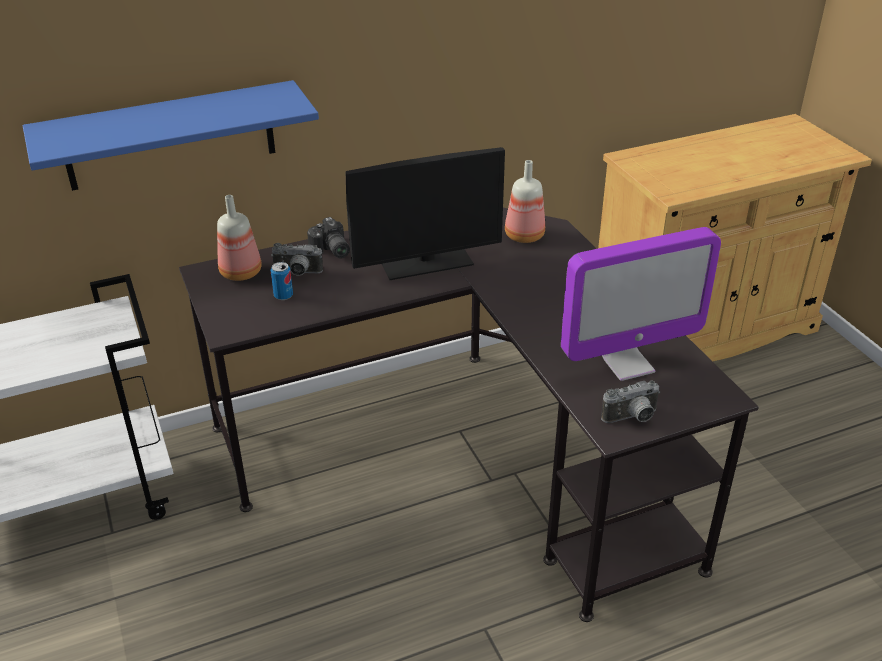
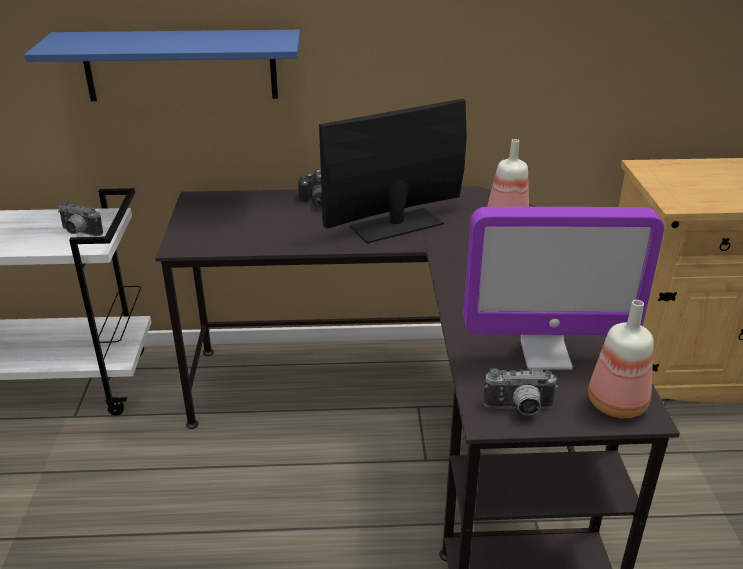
camera: 20 degrees right, 5 degrees down
bottle [217,195,262,281] -> bottle moved to [588,300,654,418]
camera [271,243,323,276] -> camera moved to [58,201,103,236]
can [271,262,293,300] -> none
monitor [346,147,505,280] -> monitor turned 150 degrees clockwise [319,99,467,243]

